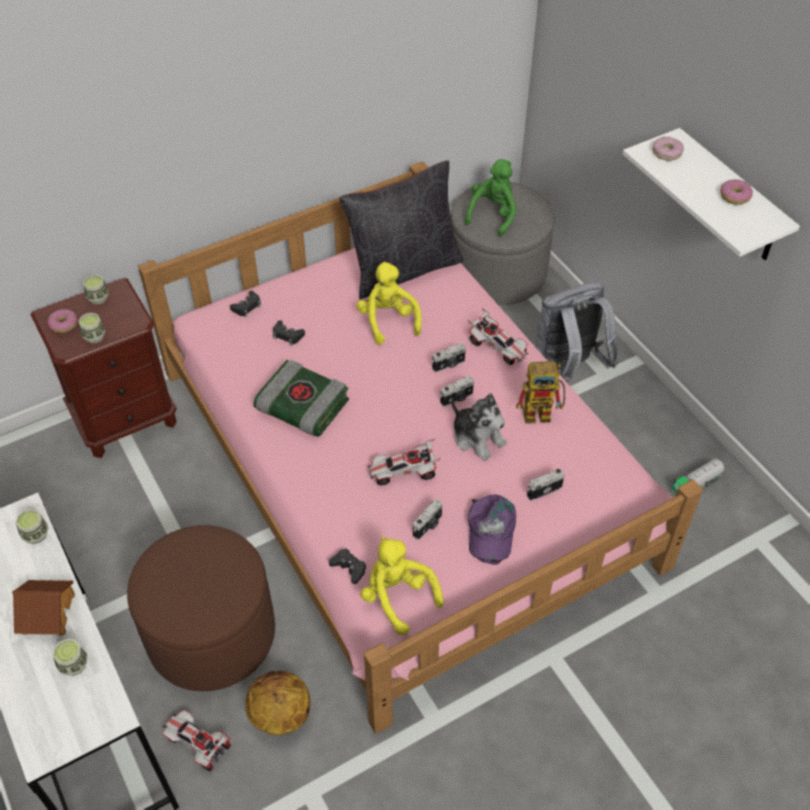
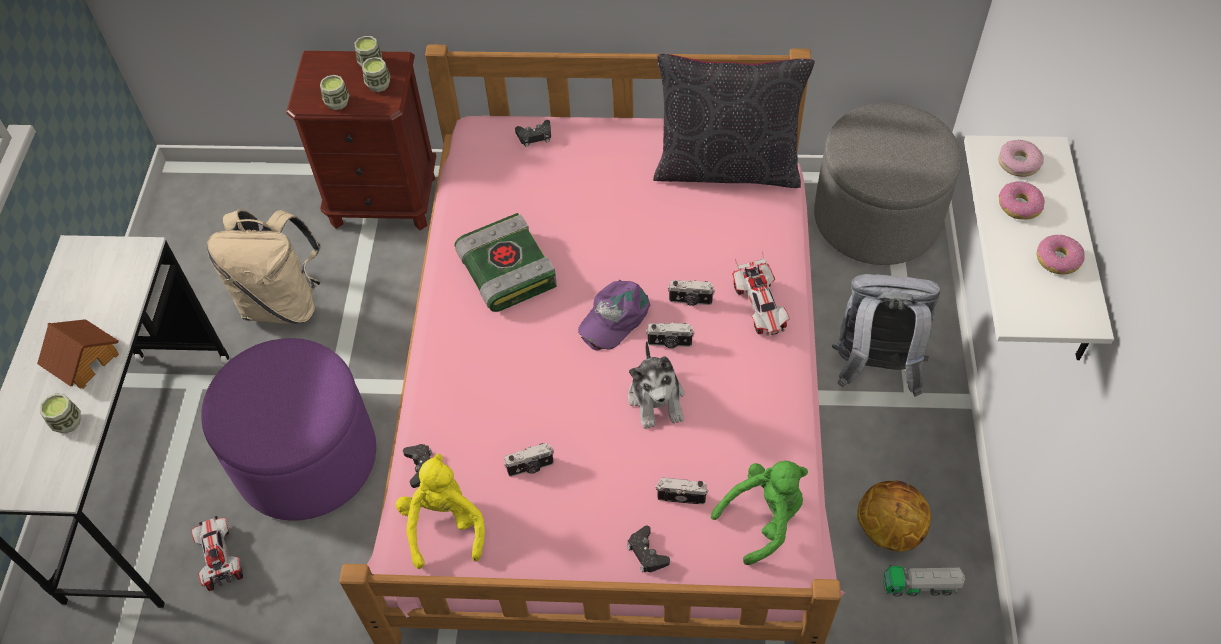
camera: 35 degrees right, 5 degrees up
cup [15,509,48,544] -> cup moved to [362,57,390,92]
donut [47,309,78,333] -> donut moved to [999,181,1045,220]
brown ottoman [127,525,275,691] -> purple ottoman [201,338,376,521]
basketball [245,671,311,736] -> basketball moved to [857,481,931,552]
black game controller [273,320,305,346] -> black game controller moved to [627,526,670,573]
yellow plush toy [356,261,422,345] -> none
toy car [368,438,441,485] -> none
green plush toy [465,159,516,237] -> green plush toy moved to [711,461,808,565]
purple cap [468,495,516,565] -> purple cap moved to [578,280,650,351]
toy robot [516,361,565,424] -> none
none -> beige backpack [207,210,321,324]

